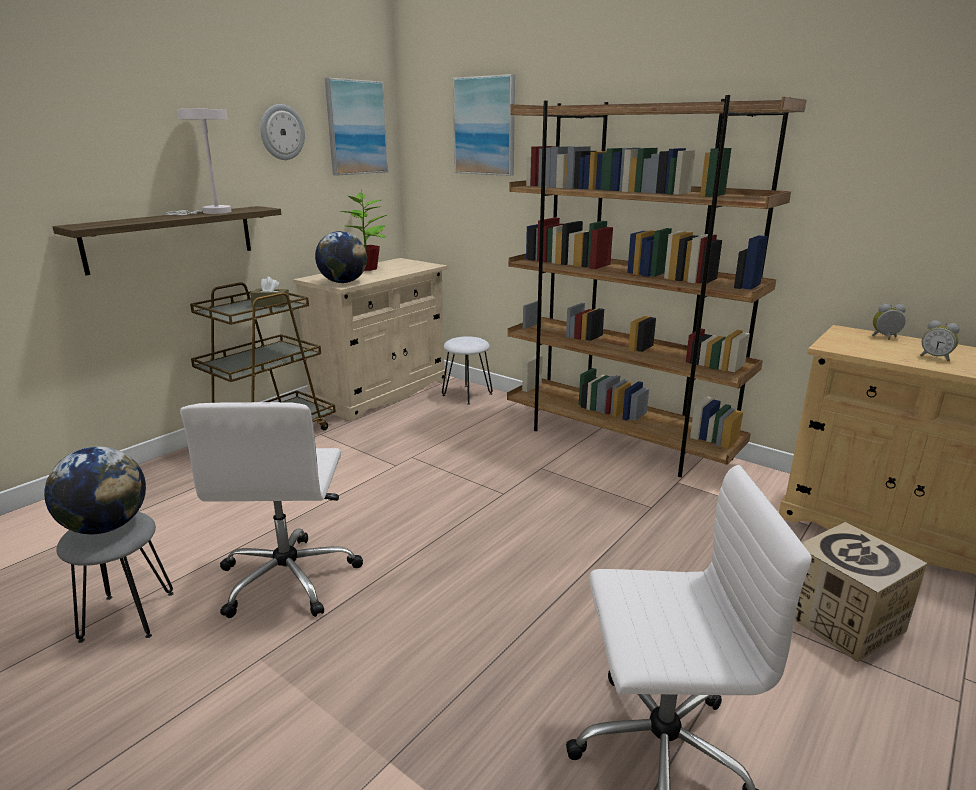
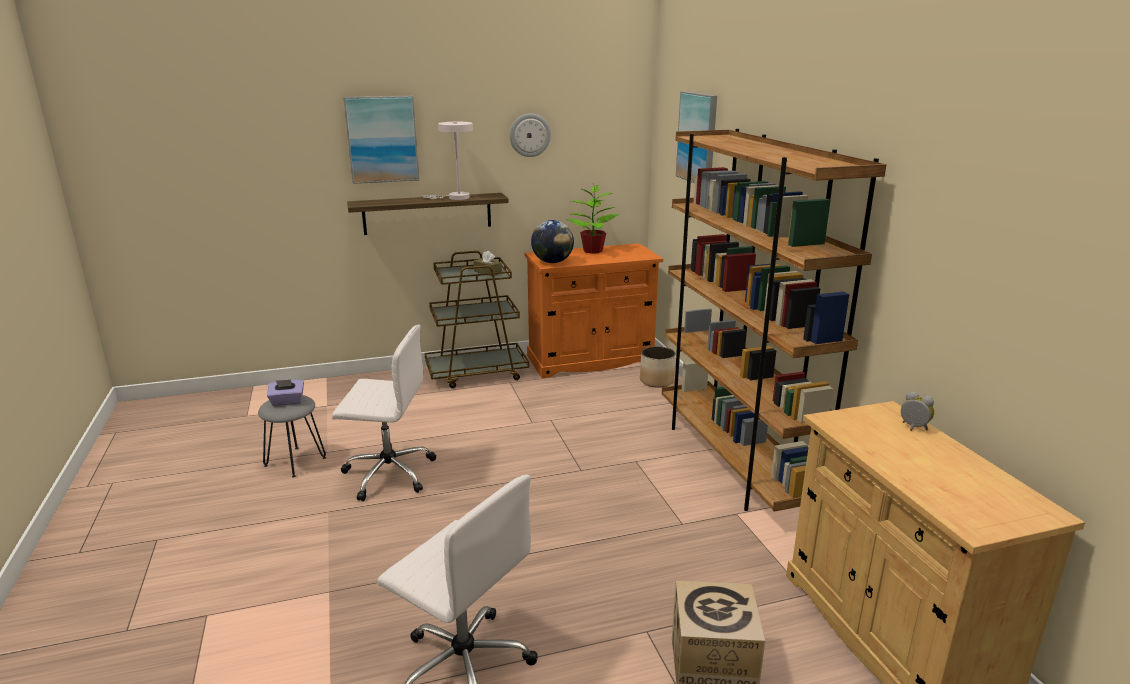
camera: 35 degrees right, 0 degrees up
globe [44,446,146,534] -> purple tissue box [267,379,304,406]
white office chair [180,402,363,618] -> white office chair turned 120 degrees counterclockwise [332,325,436,501]
beige cabinet [293,258,447,421] -> orange cabinet [525,243,663,378]
picture [325,78,388,176] -> picture moved to [343,96,420,184]
white stool [442,336,493,405] -> planter [640,346,676,388]
alarm clock [920,320,960,361] -> none

